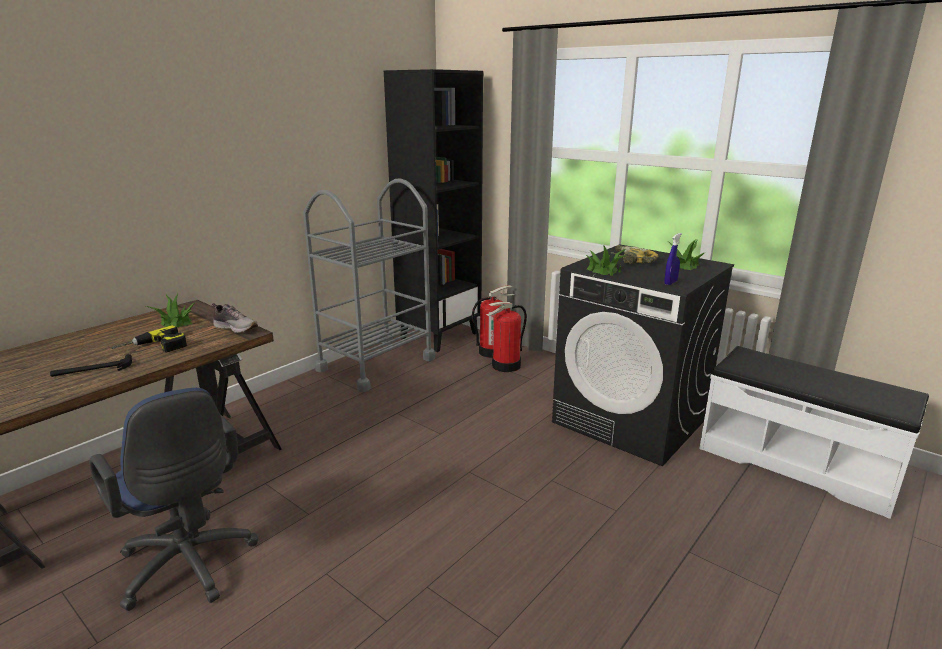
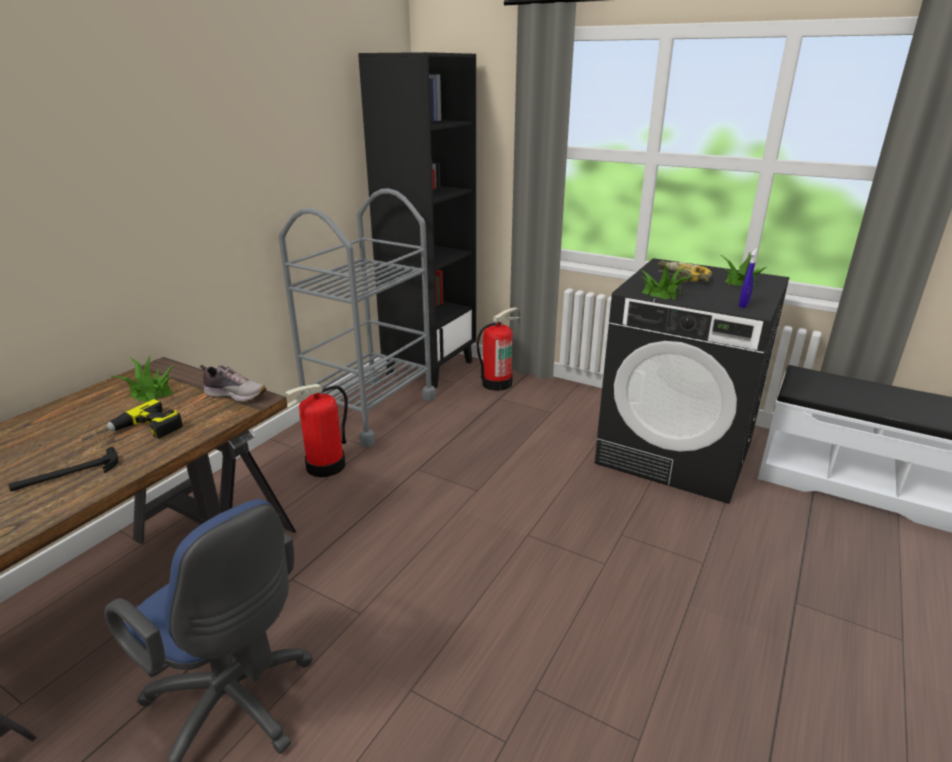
camera: 10 degrees left, 5 degrees up
fire extinguisher [486,302,527,372] -> fire extinguisher moved to [285,384,348,477]

